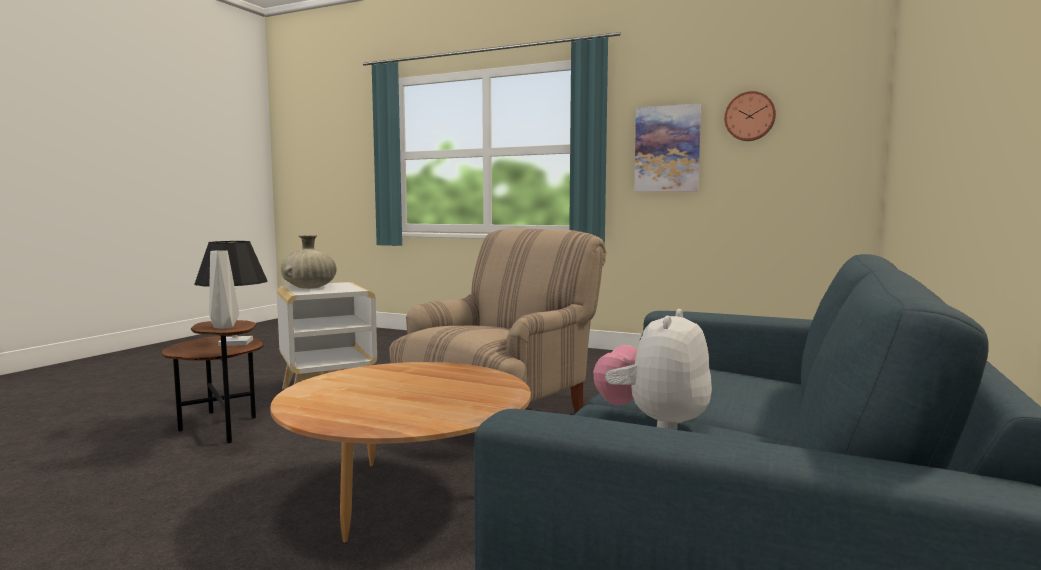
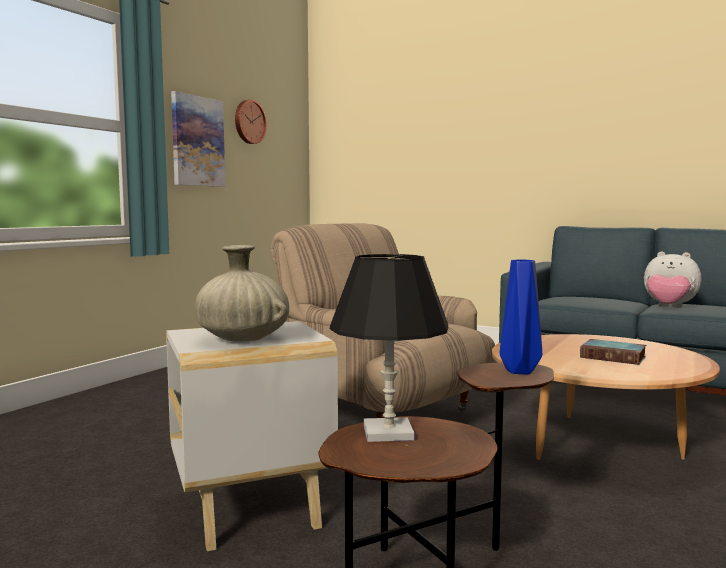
camera: 85 degrees left, 0 degrees up
grey vase [209,250,239,329] -> blue vase [500,259,542,375]
none -> book [580,339,646,365]

